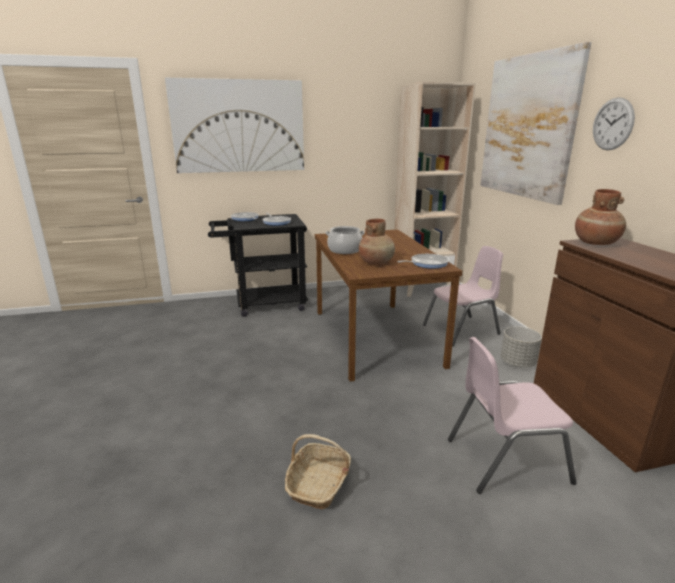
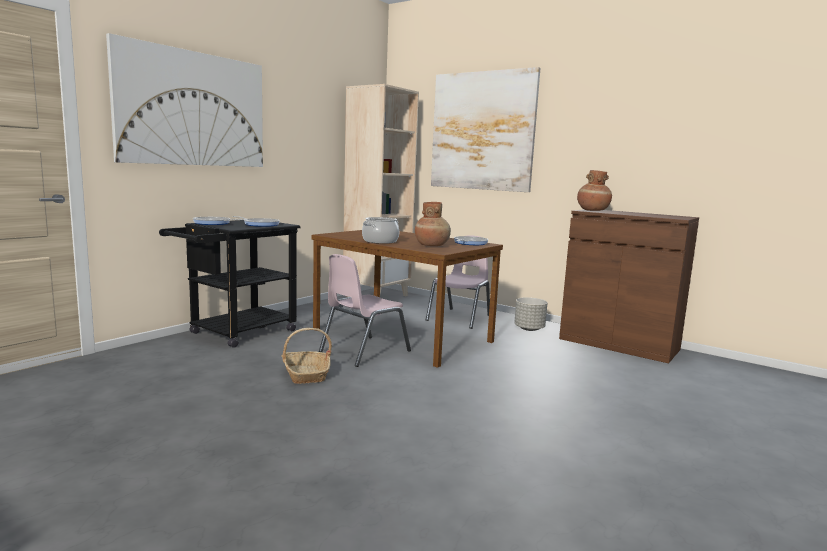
camera: 40 degrees left, 10 degrees down
basket [285,434,351,509] -> basket moved to [281,328,332,384]
pink chair [448,337,577,494] -> pink chair moved to [319,254,411,367]
wall clock [593,97,635,150] -> none

